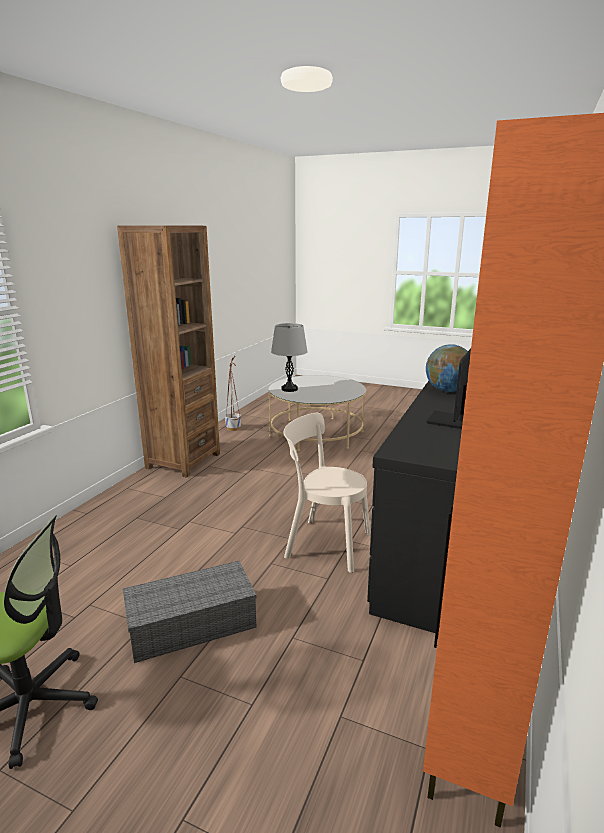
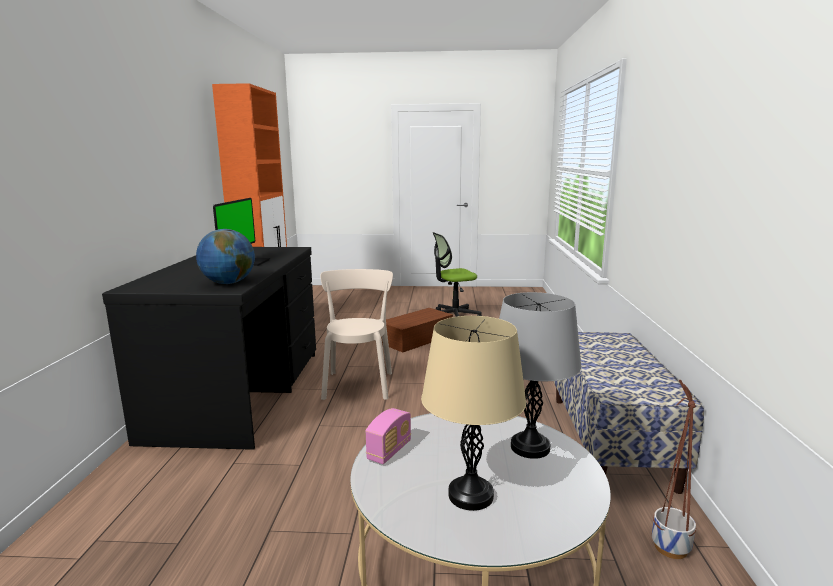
camera: 160 degrees right, 5 degrees down
brown bookcase [117,225,220,478] -> bench [554,332,704,494]
grey storage box [123,561,256,663] -> brown storage box [381,308,453,353]
beige chair [284,413,371,573] -> beige chair turned 90 degrees counterclockwise [320,269,393,400]
none -> radio [366,408,411,464]
none -> beige table lamp [421,316,526,511]

